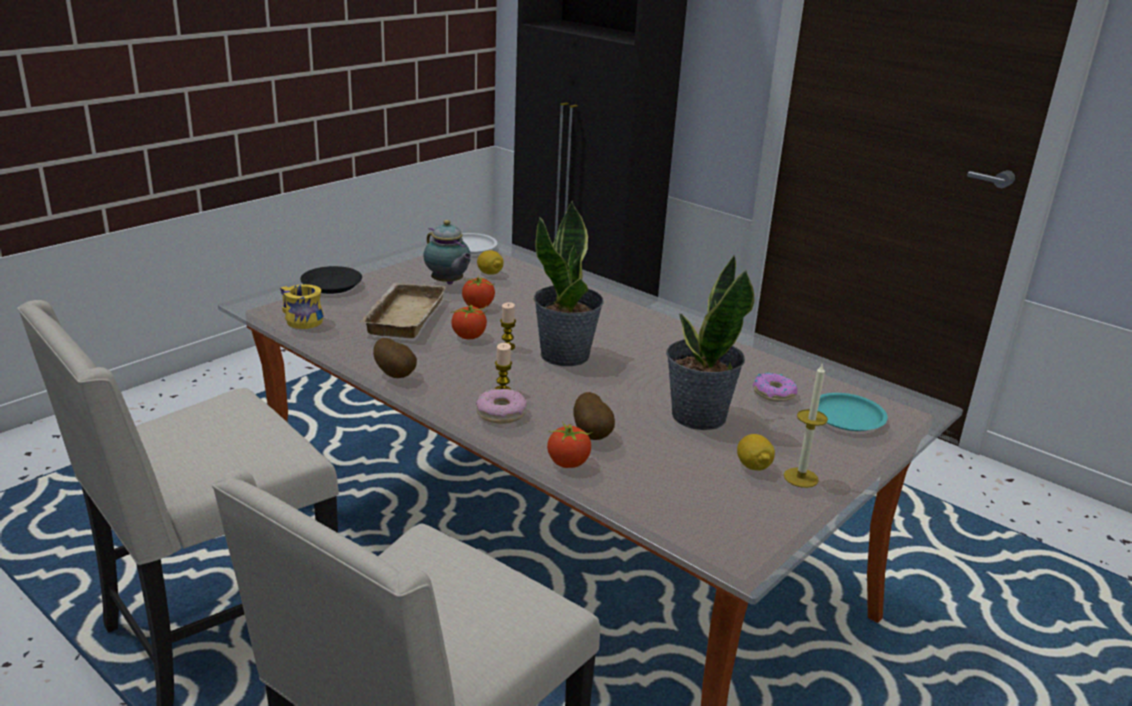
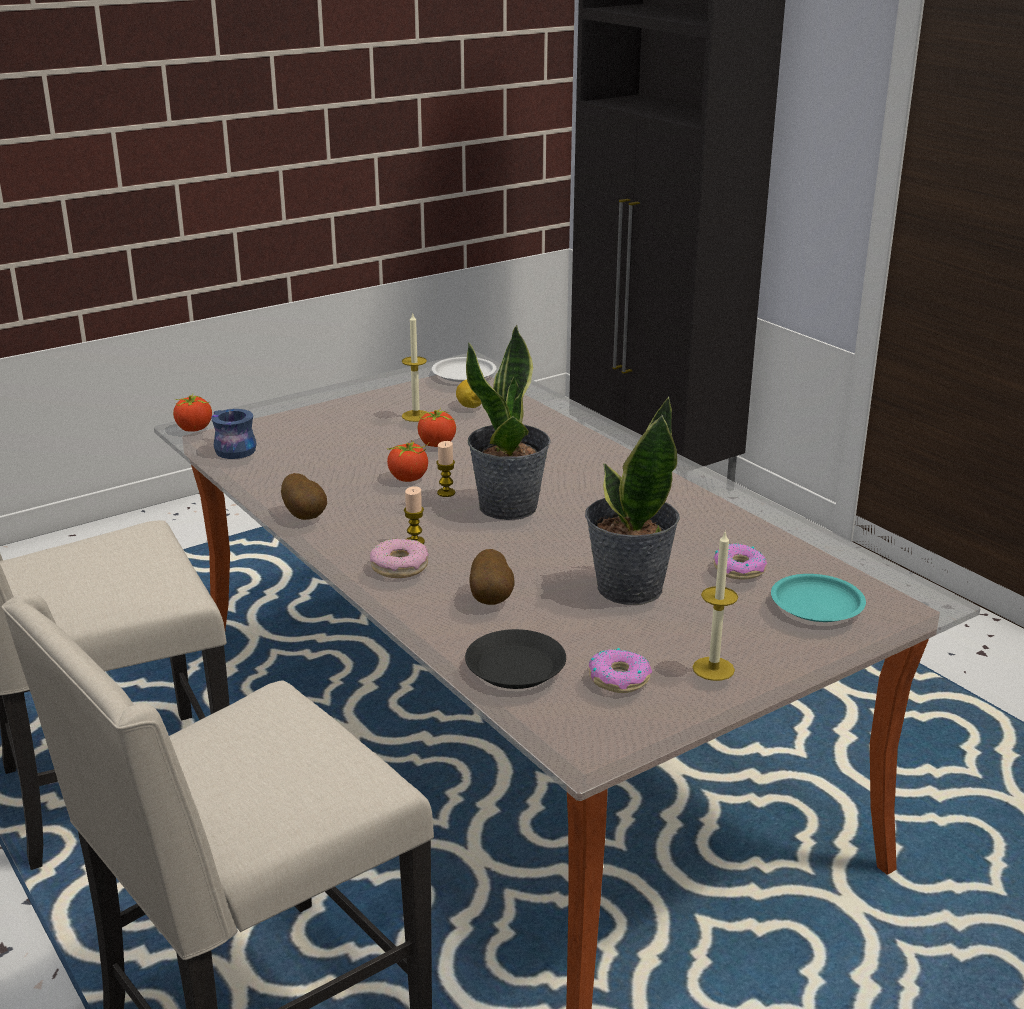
camera: 15 degrees right, 0 degrees up
yellow mug [280,284,324,329] -> blue mug [211,409,257,459]
black plate [300,266,362,294] -> black plate moved to [465,629,566,689]
beige tray [360,283,446,338] -> none
teapot [423,220,472,285] -> candle [402,314,427,422]
tomato [547,421,593,468] -> tomato moved to [173,395,212,432]
lemon [737,434,775,471] -> none
none -> donut [589,648,652,693]

